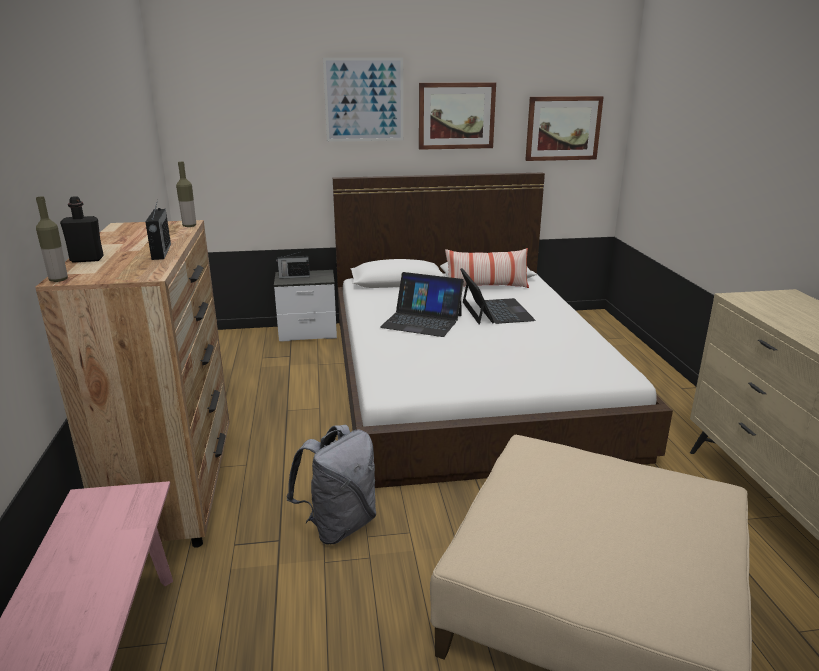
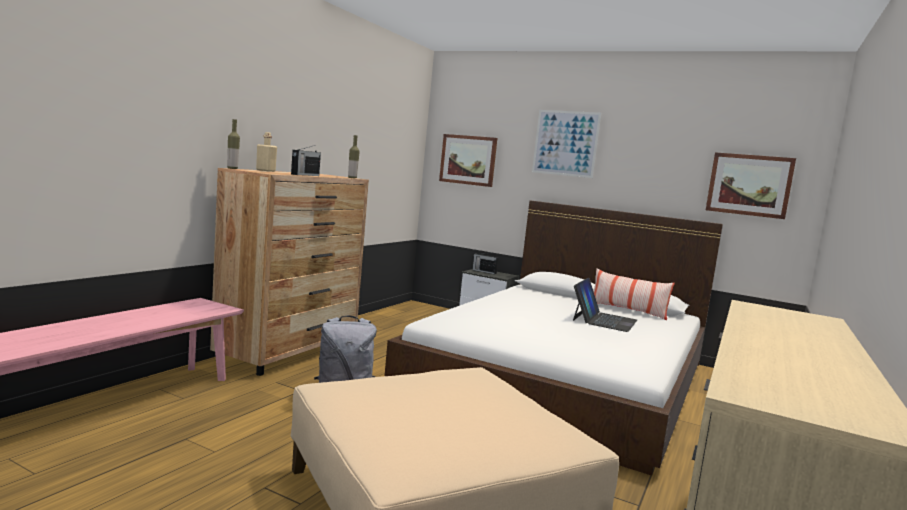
camera: 35 degrees right, 15 degrees down
black bottle [60,196,104,263] -> beige bottle [256,132,277,172]
laptop [380,272,464,337] -> none
picture [419,82,496,150] -> picture moved to [439,134,497,187]

